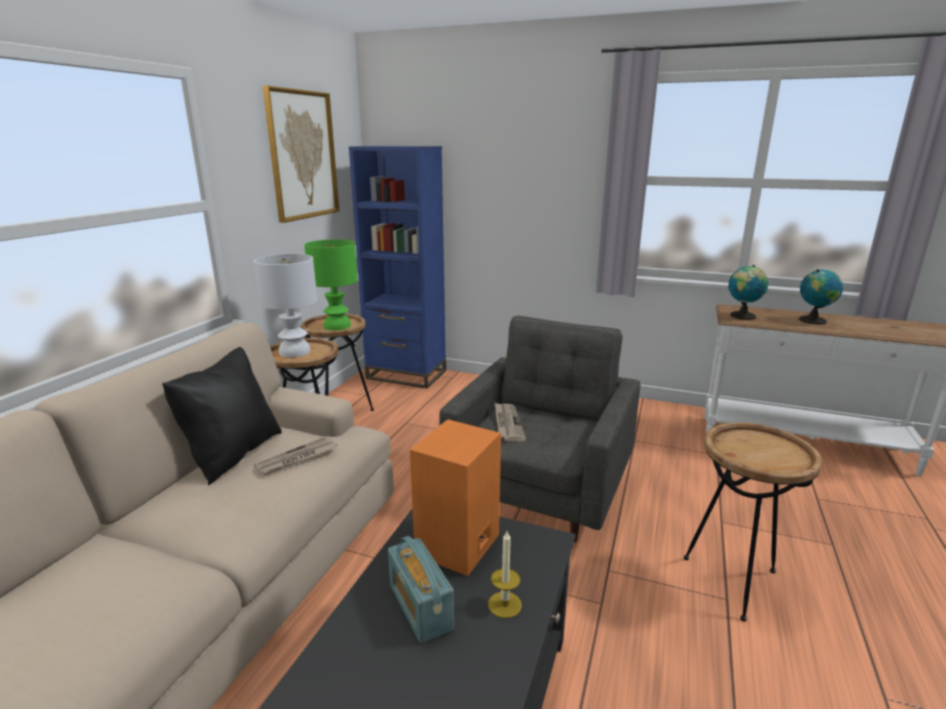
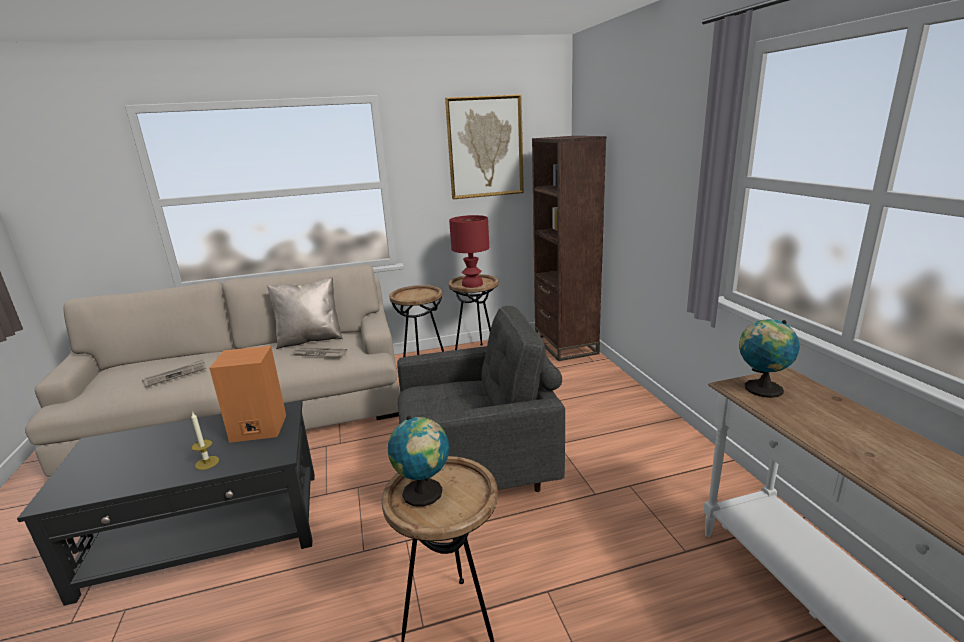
camera: 55 degrees right, 0 degrees up
black pillow [162,347,282,485] -> beige pillow [267,277,343,349]
white table lamp [254,254,317,357] -> none
green table lamp [304,239,358,330] -> red table lamp [449,215,489,288]
blue bookcase [349,146,446,388] -> brown bookcase [532,136,607,361]
radio [388,536,454,643] -> none
newspaper [494,402,526,441] -> newspaper moved to [142,359,206,387]
globe [799,269,843,325] -> globe moved to [388,416,449,507]

